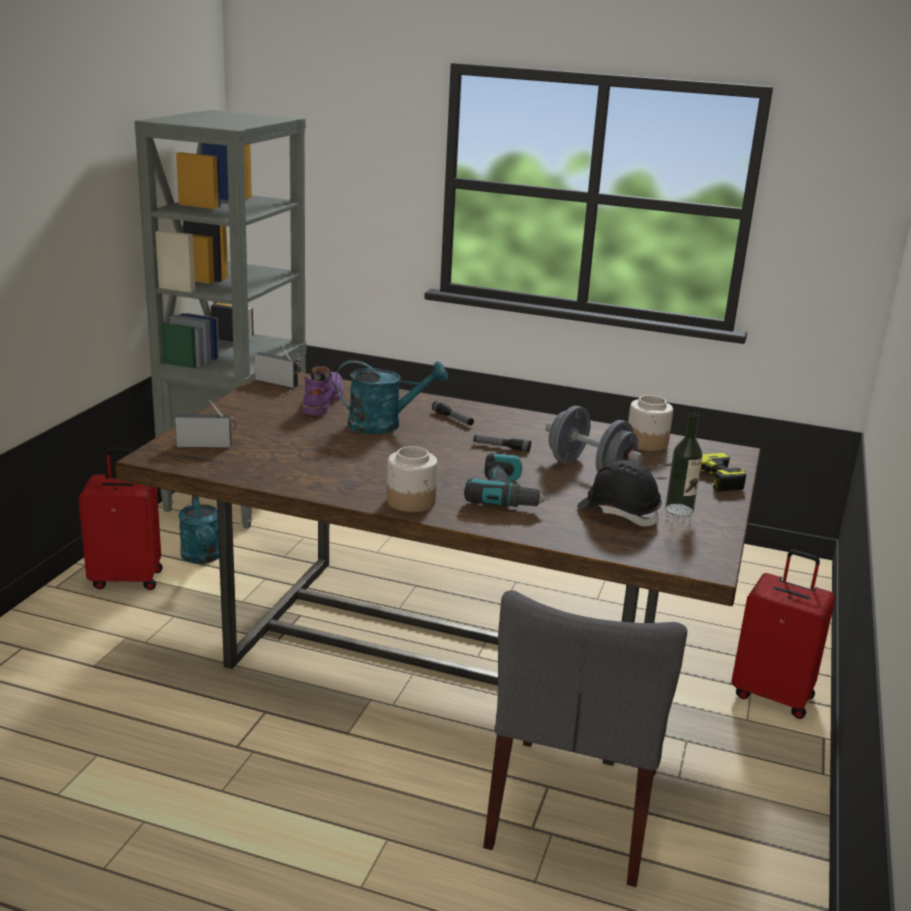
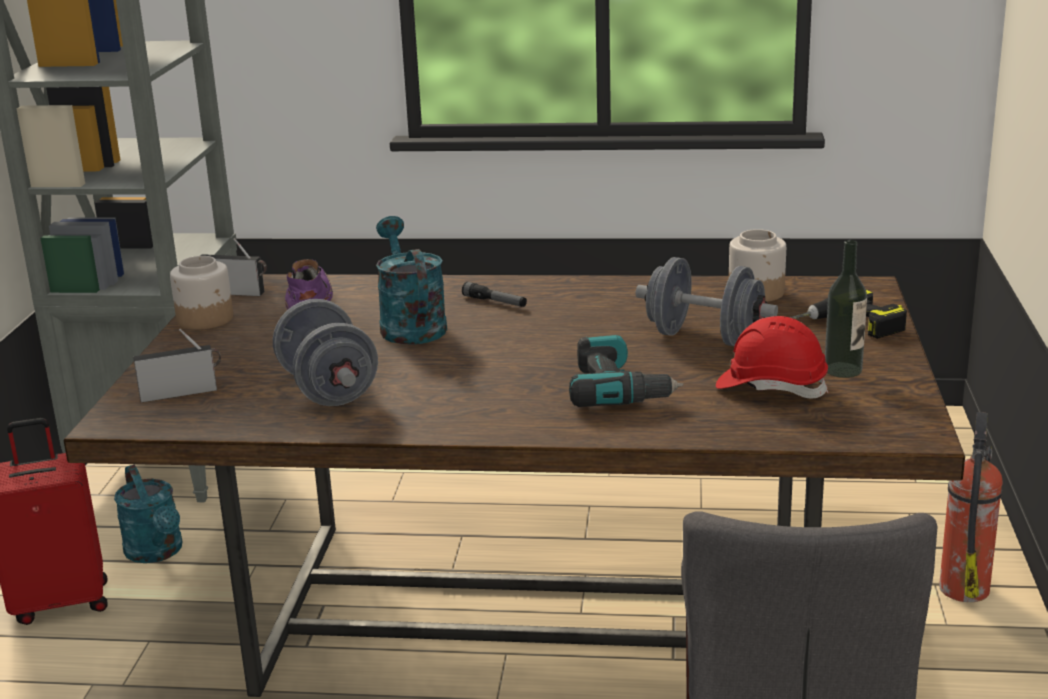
camera: 10 degrees left, 0 degrees up
turquoise watering can [336,360,448,434] -> turquoise watering can turned 90 degrees counterclockwise [376,216,447,344]
jar [387,446,438,512] -> jar moved to [170,256,233,330]
flashlight [474,435,531,452] -> none
black hard hat [577,460,662,526] -> red hard hat [716,316,829,398]
red suitcase [731,550,835,719] -> fire extinguisher [939,412,1003,602]
none -> grey dumbbell [273,299,378,406]

